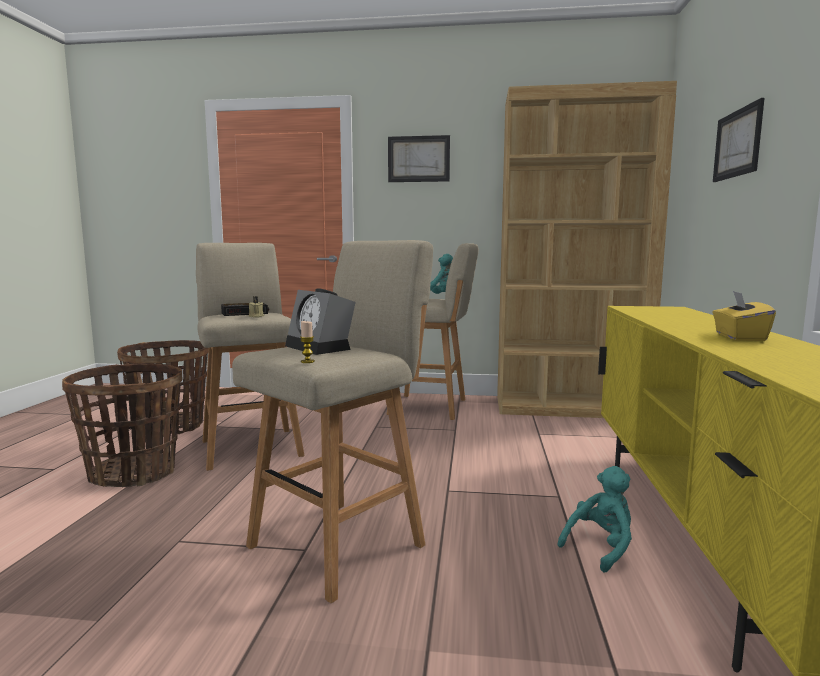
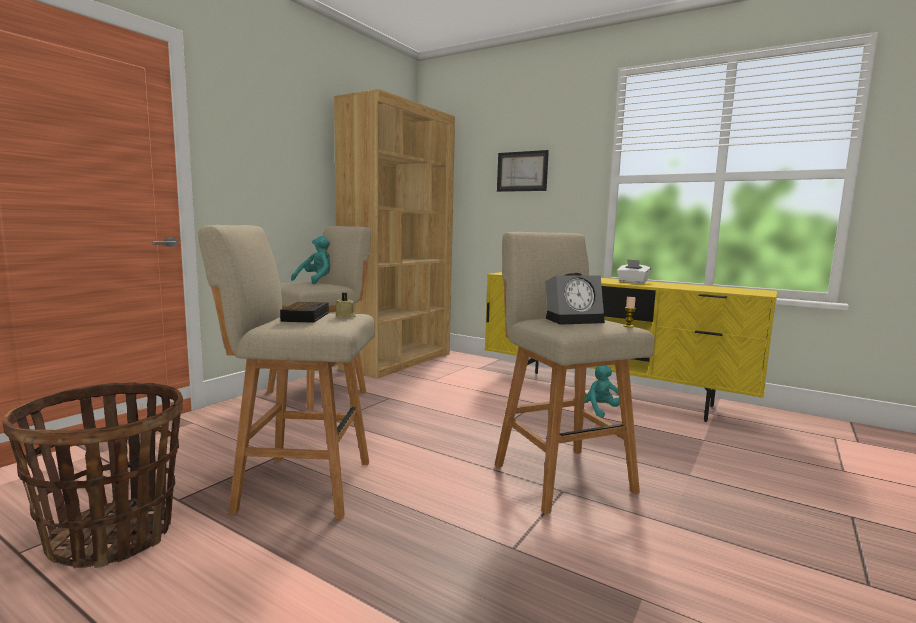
camera: 65 degrees left, 0 degrees up
basket [62,363,183,488] -> none
picture [388,135,450,182] -> none
yellow tissue box [712,291,776,341] -> white tissue box [617,259,651,283]

